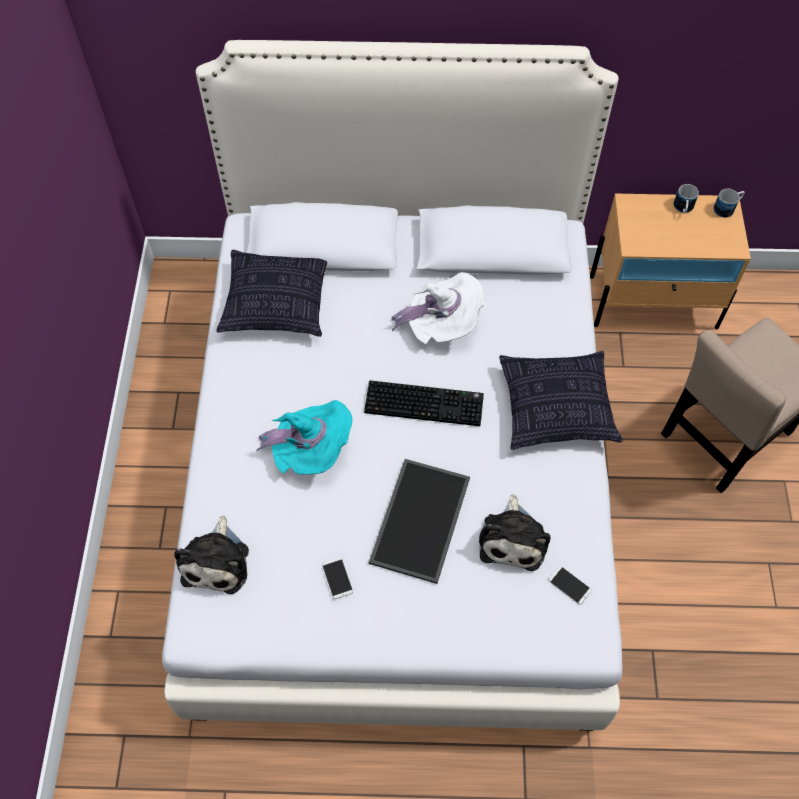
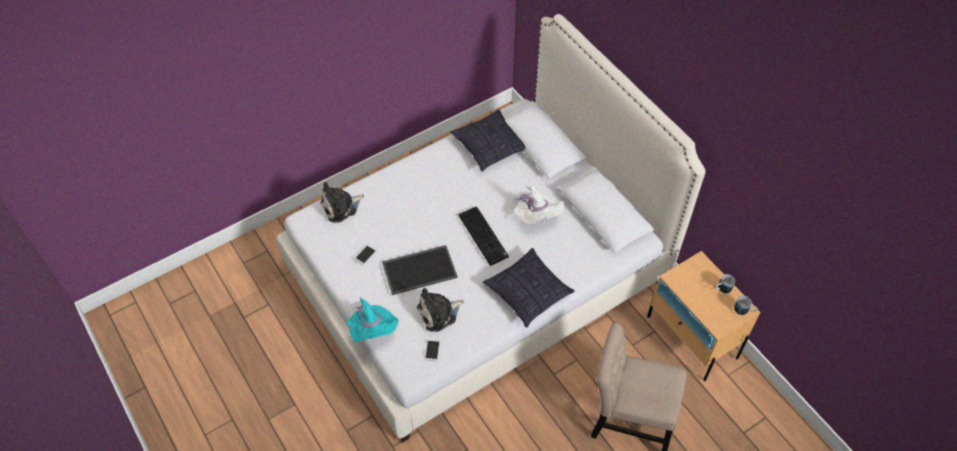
camera: 55 degrees right, 5 degrees down
turquoise hat [256,400,352,475] -> turquoise hat moved to [346,298,398,342]

